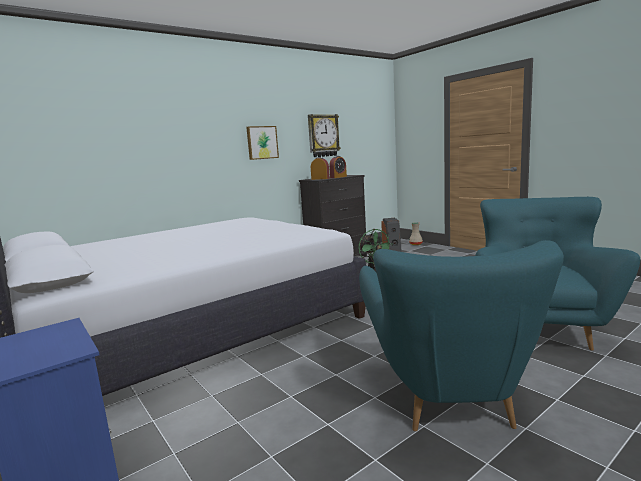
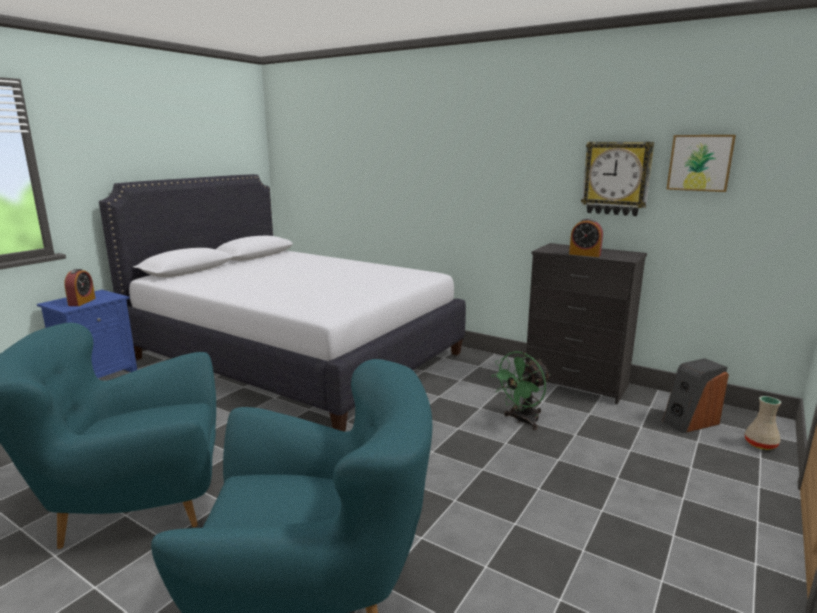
camera: 70 degrees right, 5 degrees up
picture [246,126,279,160] -> picture moved to [666,135,736,192]
alarm clock [311,157,330,180] -> alarm clock moved to [64,269,96,306]

